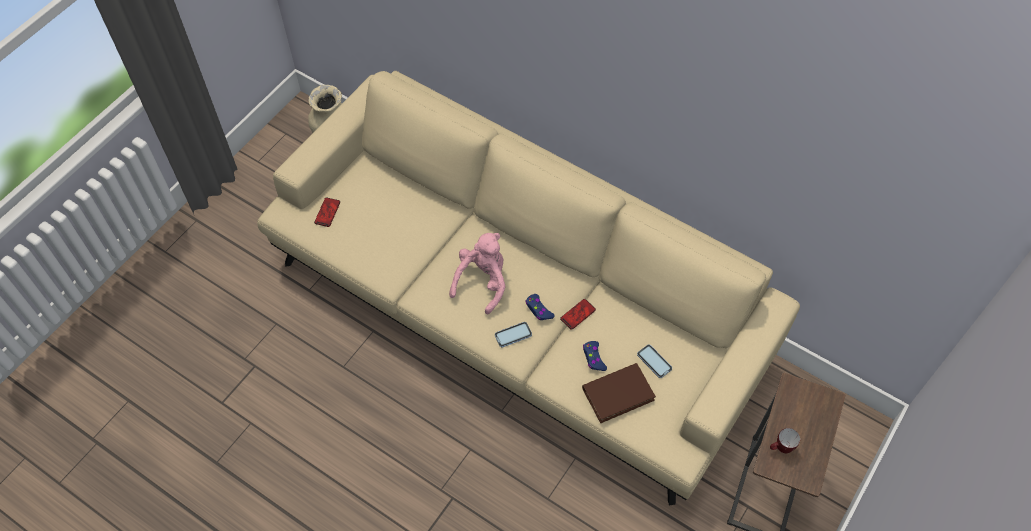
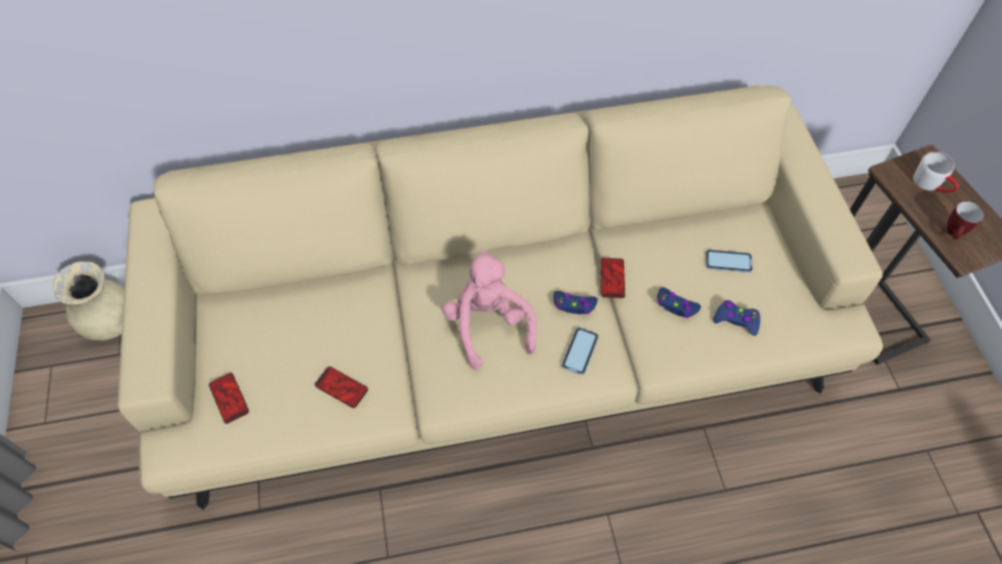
camera: 45 degrees left, 0 degrees up
brown book [582,363,656,423] -> blue game controller [713,300,760,336]
none -> phone [315,367,368,408]
none -> white mug [913,152,958,192]

